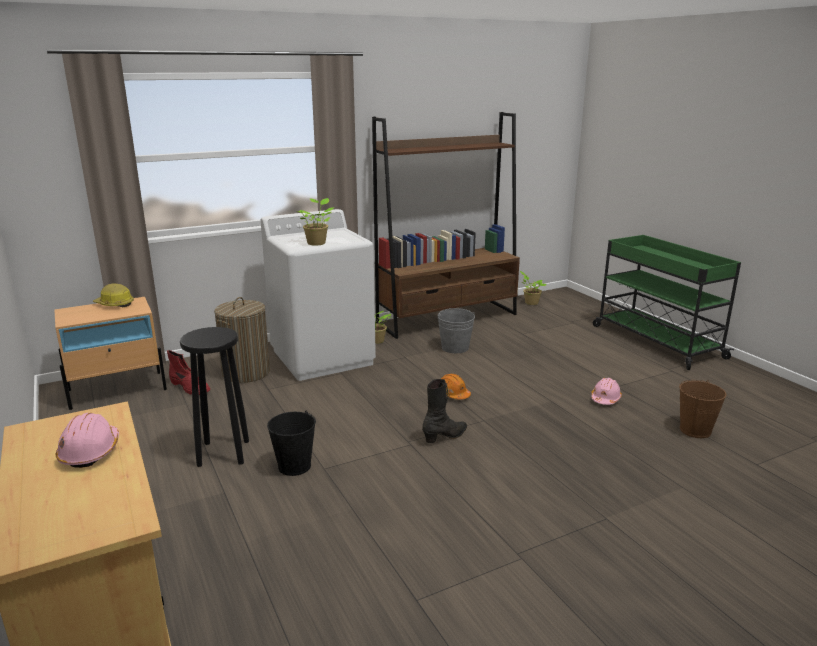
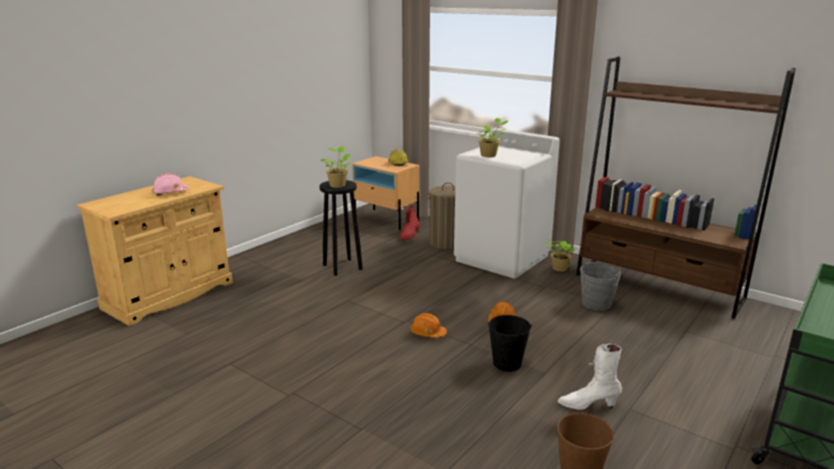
camera: 65 degrees right, 0 degrees up
black bucket [267,411,316,476] -> black bucket moved to [488,315,532,371]
black boot [422,379,467,443] -> orange hard hat [410,313,447,338]
potted plant [520,271,547,305] -> potted plant moved to [321,146,350,188]
pink hard hat [591,378,622,405] -> white boot [558,344,622,410]

